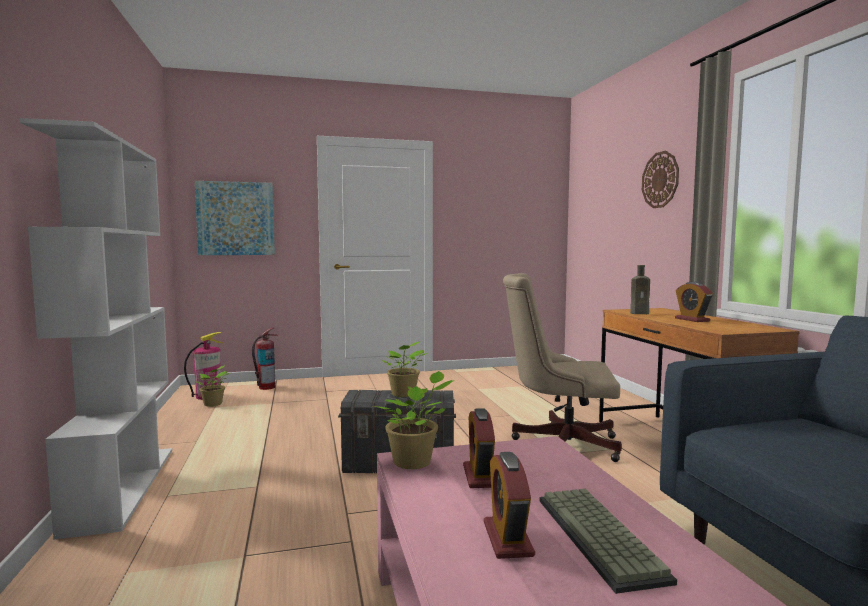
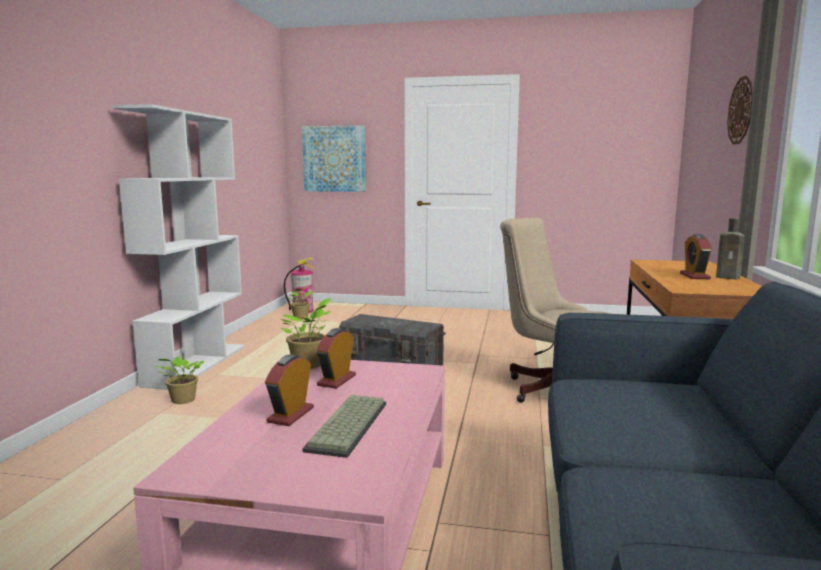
camera: 25 degrees right, 5 degrees up
fire extinguisher [252,327,278,390] -> none
potted plant [382,342,427,397] -> potted plant moved to [154,355,204,404]
brown bottle [630,265,650,314] -> brown bottle moved to [716,218,745,279]

